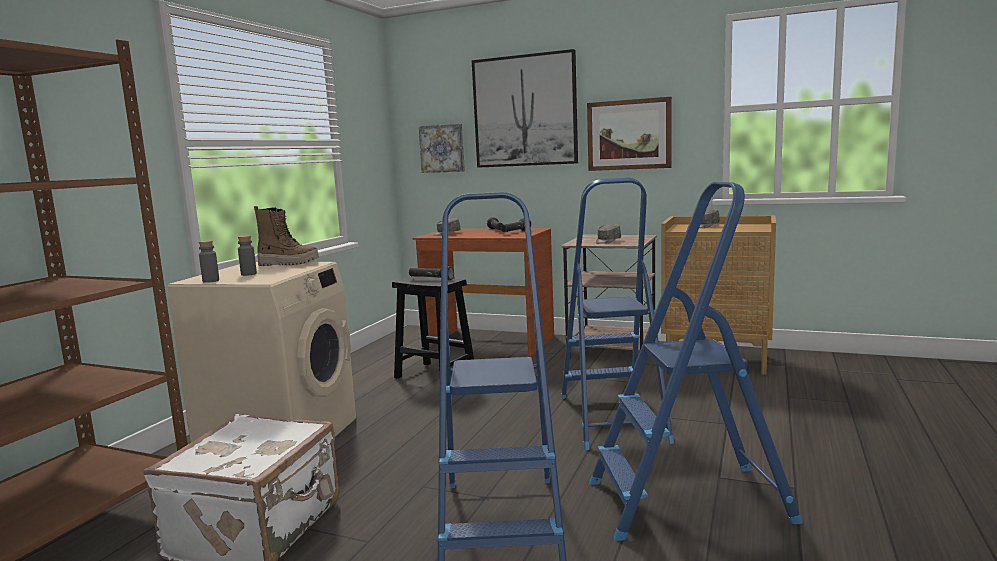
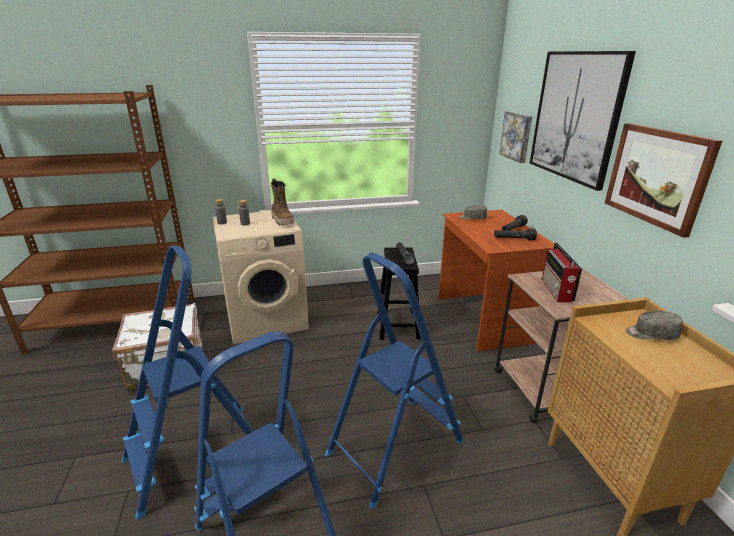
camera: 55 degrees right, 15 degrees up
grey cap [596,224,621,244] -> radio [542,243,582,302]

